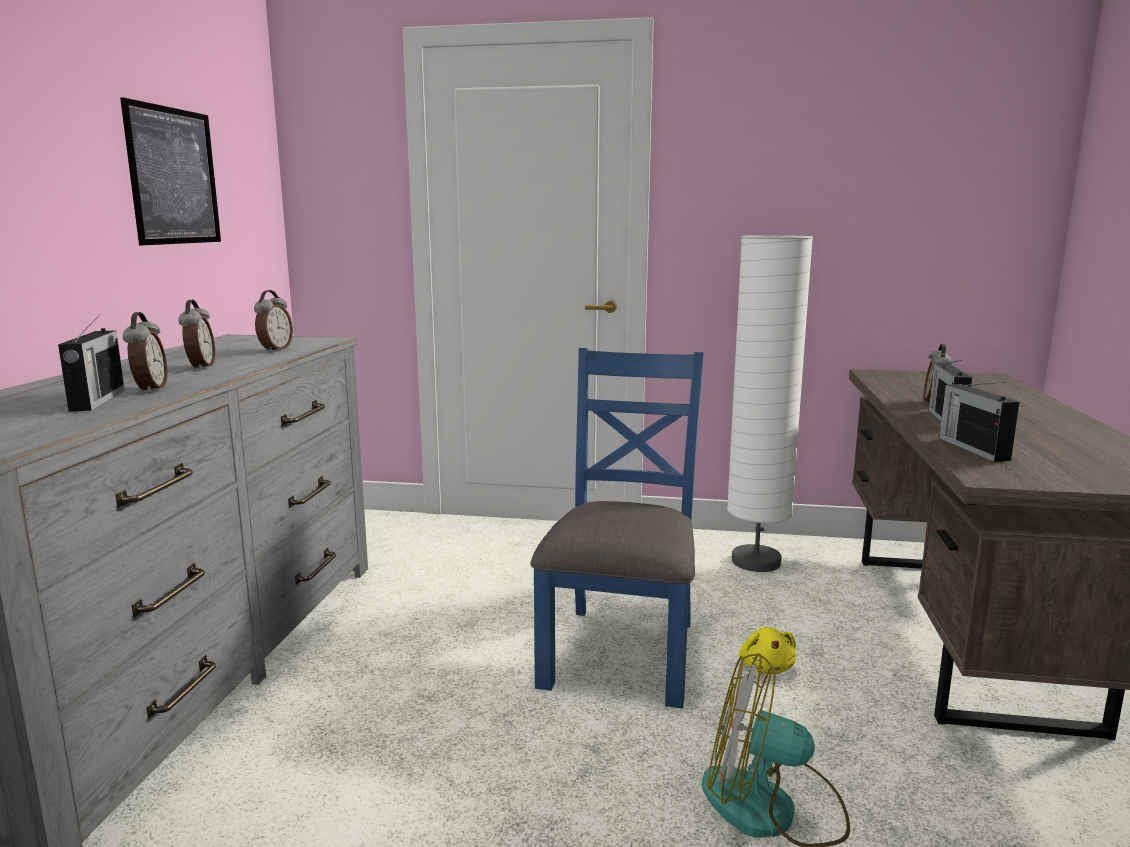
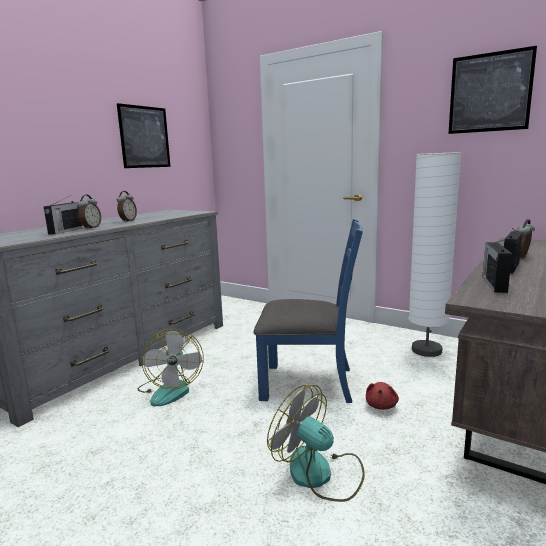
camera: 25 degrees right, 0 degrees up
alarm clock [254,290,293,352] -> none
blue chair [530,348,704,708] -> blue chair turned 60 degrees clockwise [253,219,363,403]
yellow plush toy [739,627,796,674] -> red plush toy [366,382,399,410]
none -> fan [138,329,204,407]
none -> picture [448,46,537,134]

